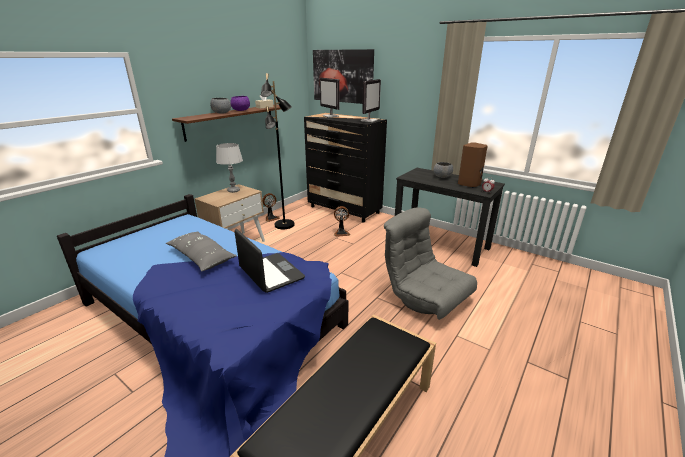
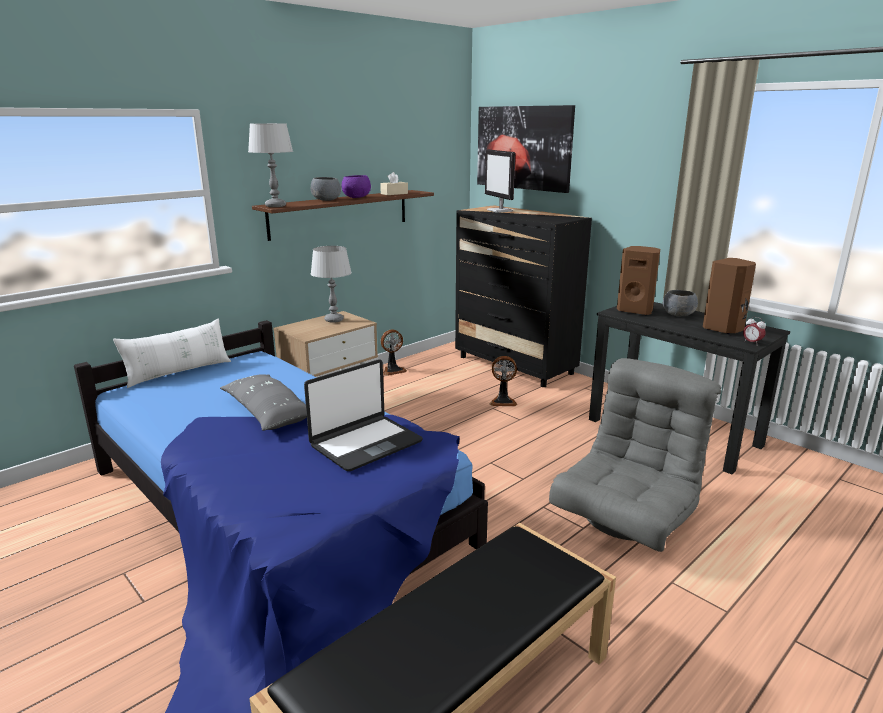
camera: 10 degrees right, 5 degrees down
laptop [235,229,305,293] -> laptop turned 75 degrees clockwise [304,359,423,471]
black floor lamp [261,73,295,229] -> none
monitor [361,79,381,122] -> none
grey armchair [384,207,477,320] -> grey armchair turned 75 degrees clockwise [549,358,721,552]
none -> white pillow [113,318,231,388]
none -> grey table lamp [248,123,293,207]
none -> brown speaker [617,246,660,315]

